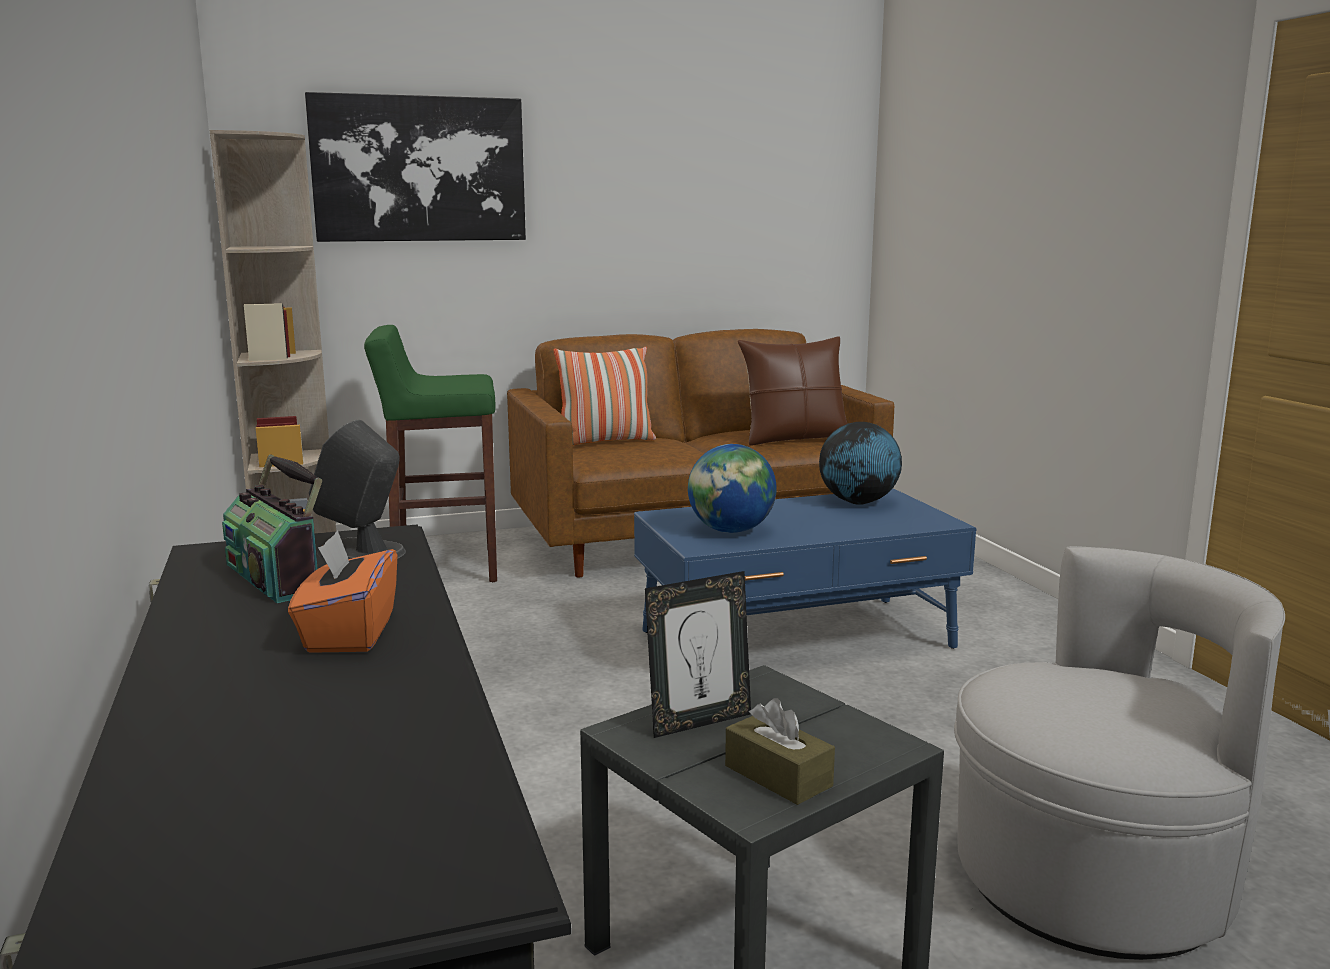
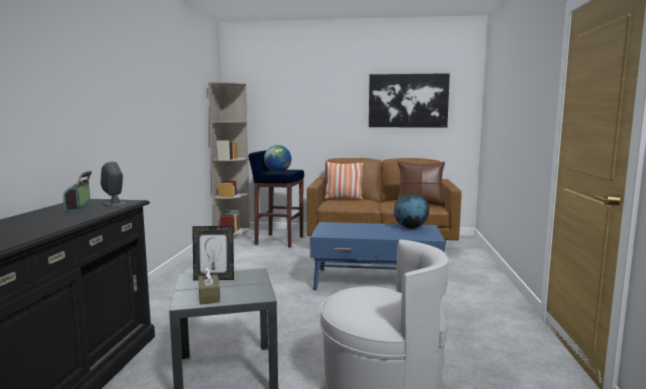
camera: 25 degrees right, 5 degrees down
orange tissue box [288,530,397,653] -> none
picture [305,92,526,242] -> picture moved to [369,73,450,127]
green stool [364,325,497,582] -> blue stool [248,150,304,248]
globe [688,444,777,533] -> globe moved to [264,145,292,172]

